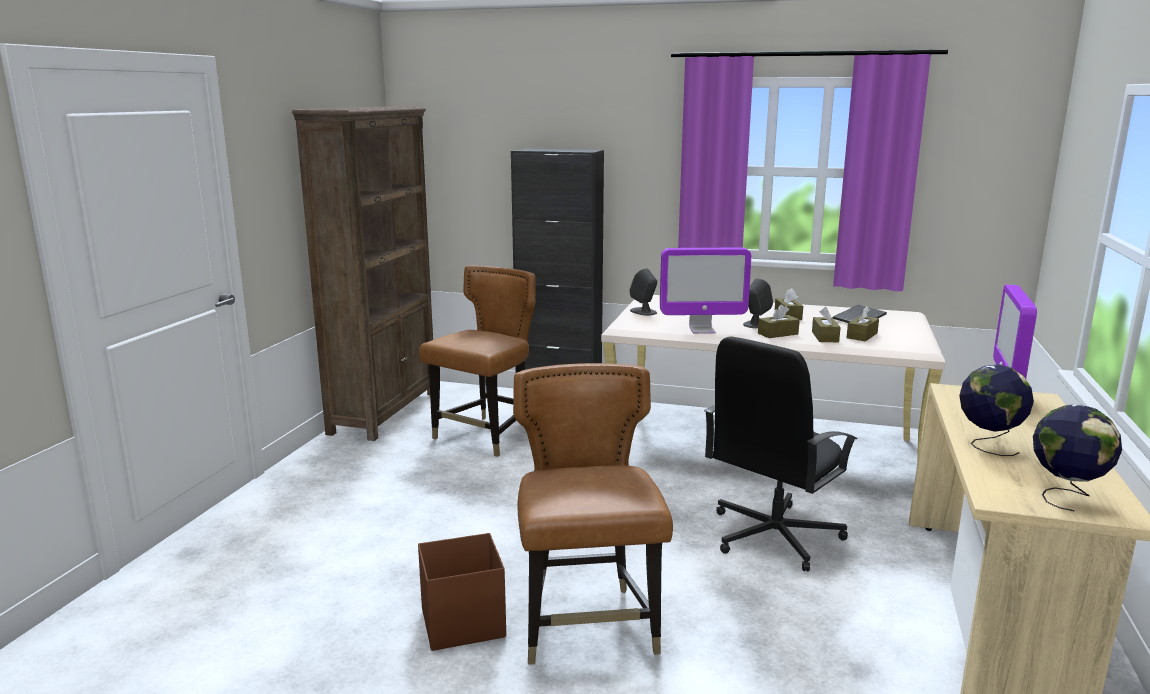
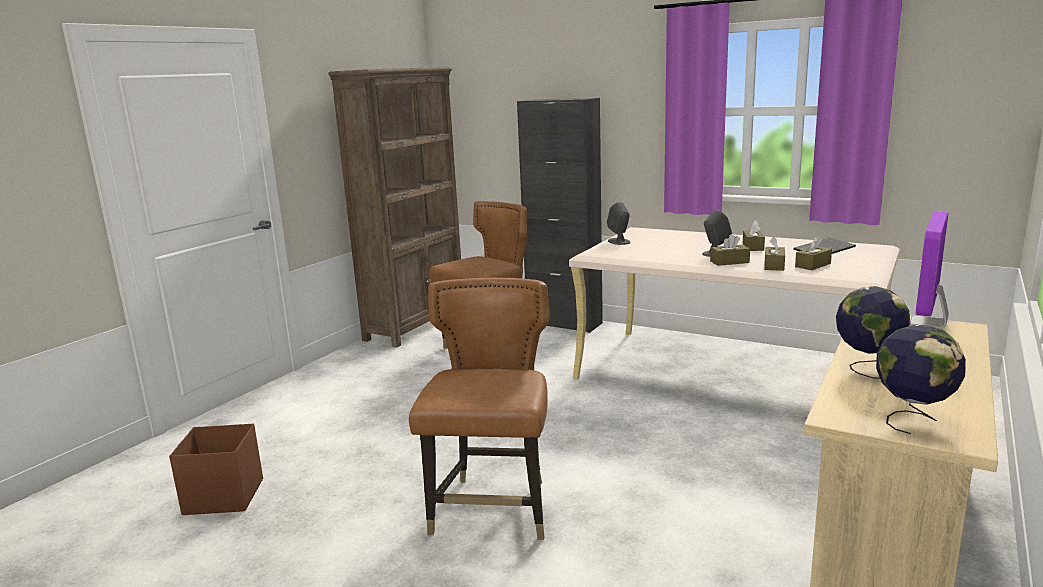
camera: 15 degrees right, 0 degrees up
brown storage box [418,533,506,651] -> brown storage box moved to [169,423,263,515]
monitor [660,248,751,334] -> none
black office chair [704,337,857,572] -> none

